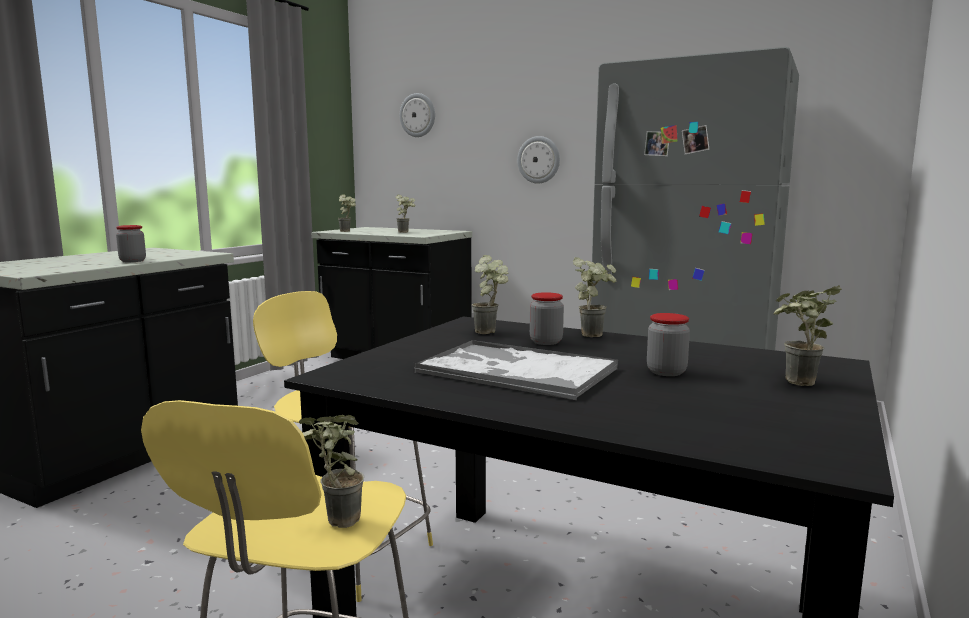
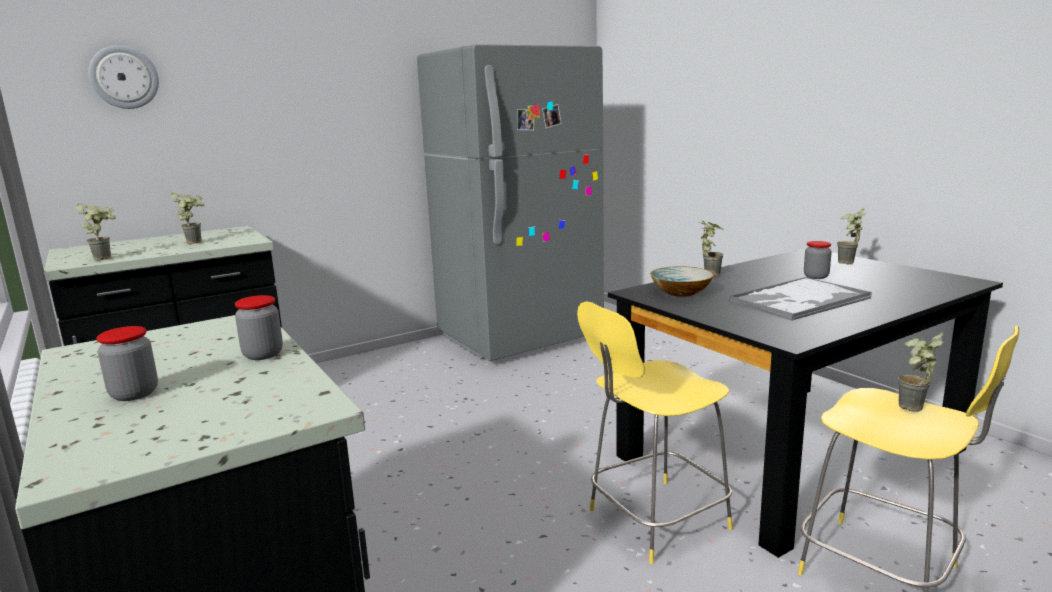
camera: 60 degrees left, 5 degrees up
potted plant [472,255,508,334] -> bowl [650,266,714,297]
wall clock [517,136,560,184] -> none
jar [530,292,564,345] -> jar moved to [96,326,158,401]

